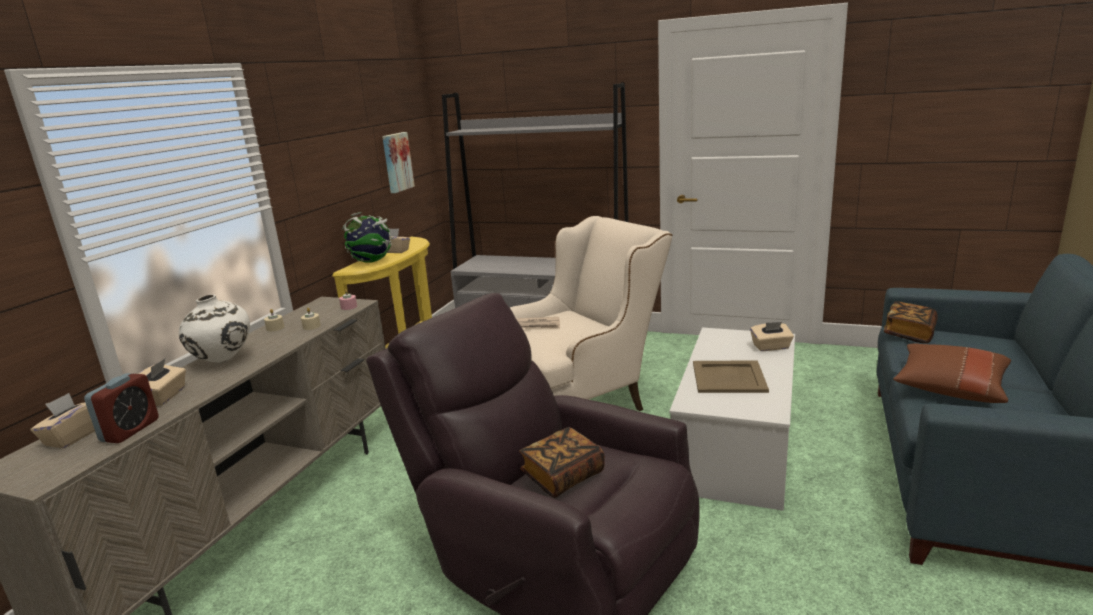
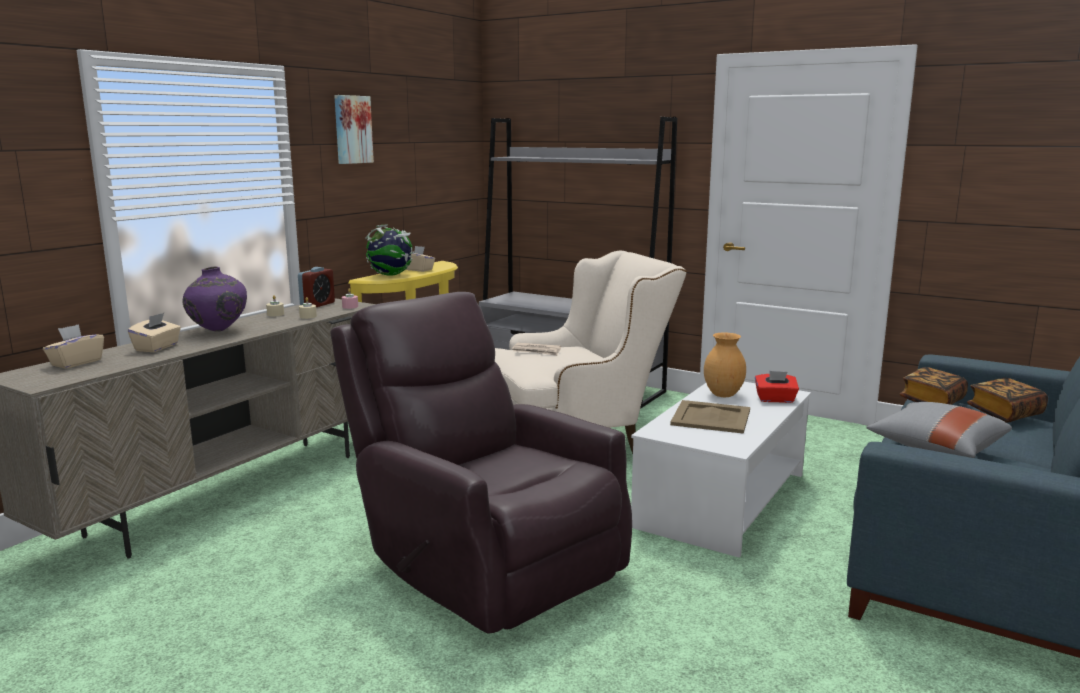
camera: 10 degrees right, 5 degrees down
alarm clock [84,373,159,443] -> alarm clock moved to [298,267,335,307]
white vase [179,294,250,363] -> purple vase [182,267,247,332]
picture [382,132,415,193] -> picture moved to [334,95,374,164]
book [519,427,605,498] -> book moved to [967,378,1048,423]
beige tissue box [750,322,794,351] -> red tissue box [755,371,799,403]
brown pillow [893,343,1011,403] -> grey pillow [866,402,1012,458]
none -> brown vase [704,332,746,397]

